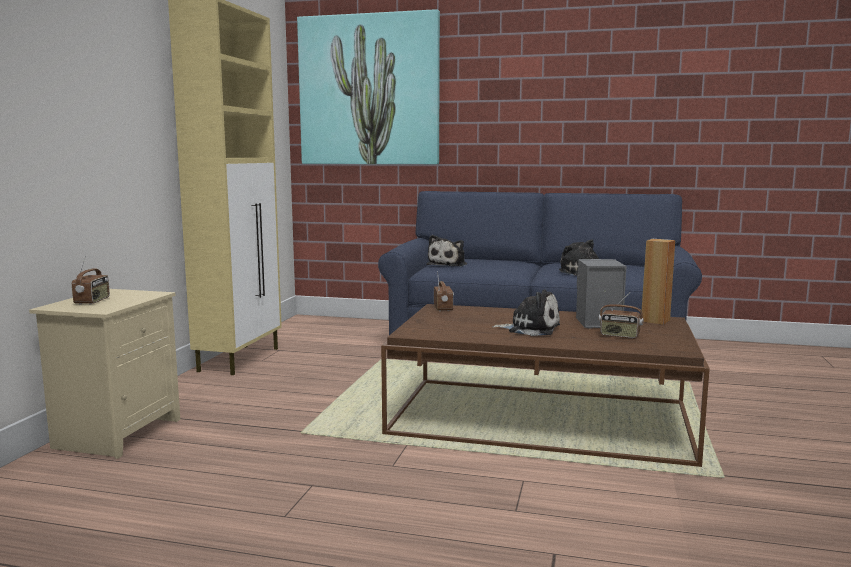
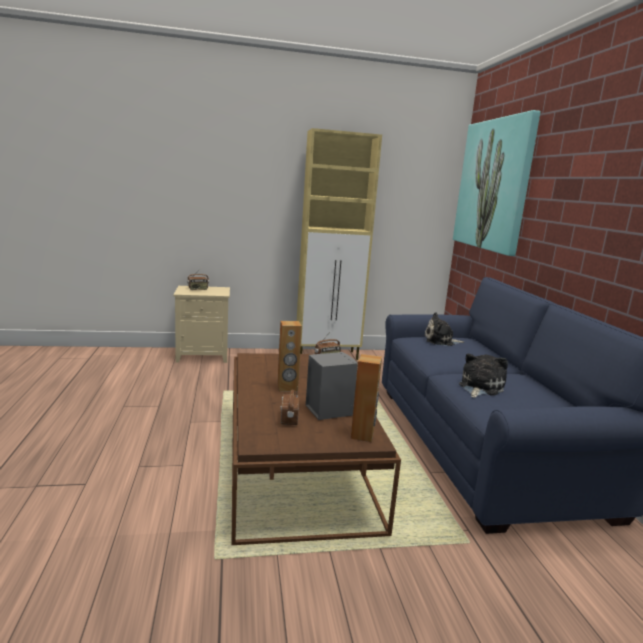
camera: 65 degrees right, 5 degrees up
plush toy [492,289,560,336] -> brown speaker [277,321,302,392]

